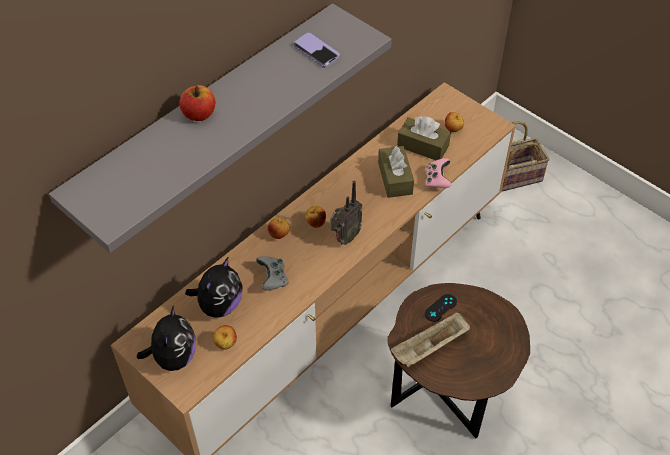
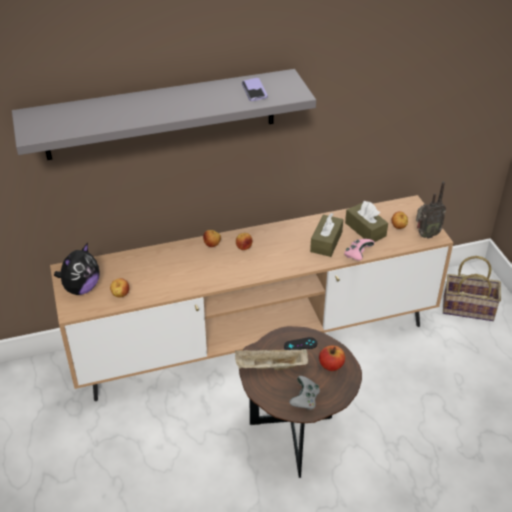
camera: 30 degrees right, 10 degrees down
apple [179,85,215,121] -> apple moved to [319,345,345,371]
plush toy [185,257,243,318] -> none
grey game controller [256,256,289,291] -> grey game controller moved to [289,376,320,410]
radio [331,181,362,245] -> radio moved to [416,182,446,239]

